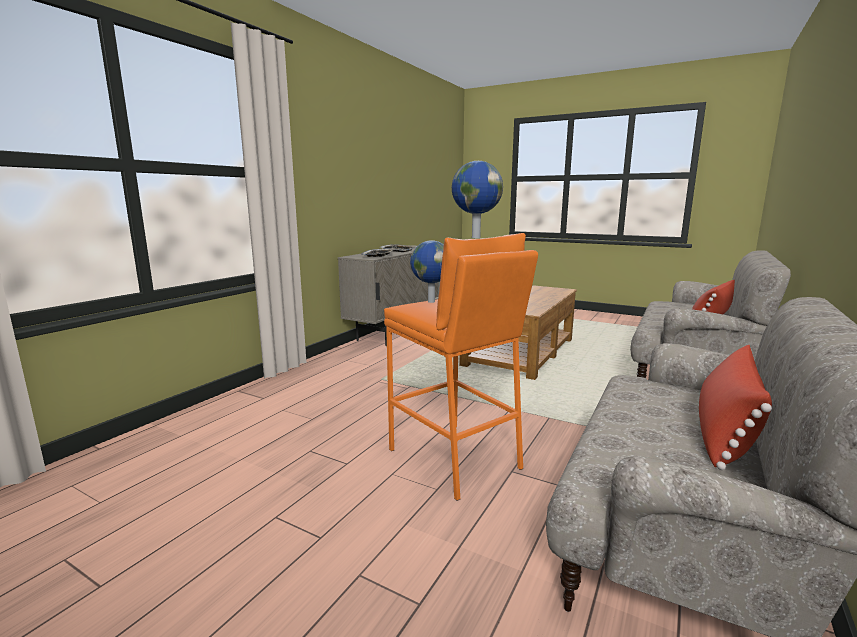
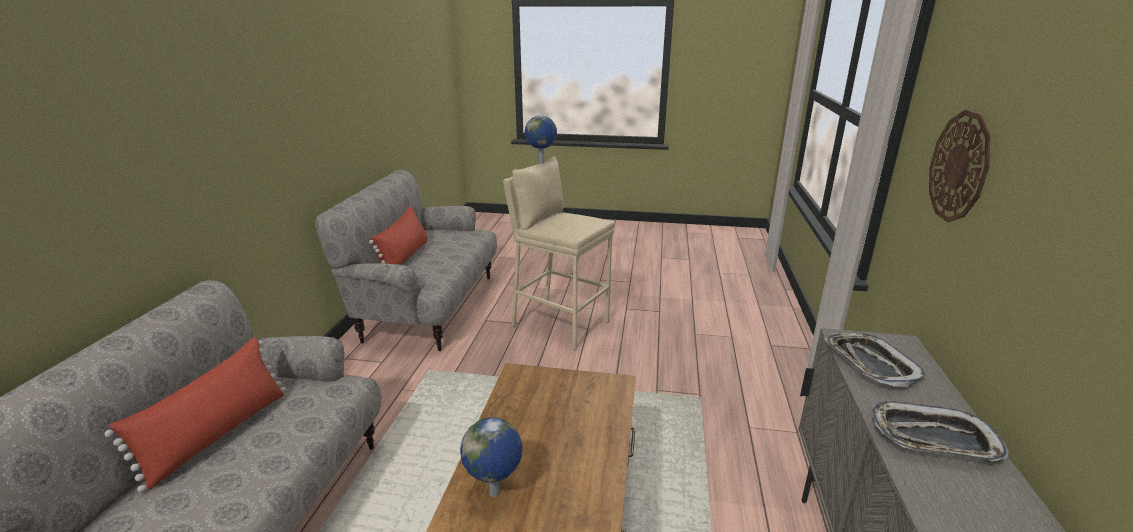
camera: 160 degrees right, 10 degrees up
orange stool [384,233,538,501] -> beige stool [503,156,614,350]
globe [410,240,444,303] -> globe moved to [460,417,523,497]
none -> wall clock [929,110,990,222]

